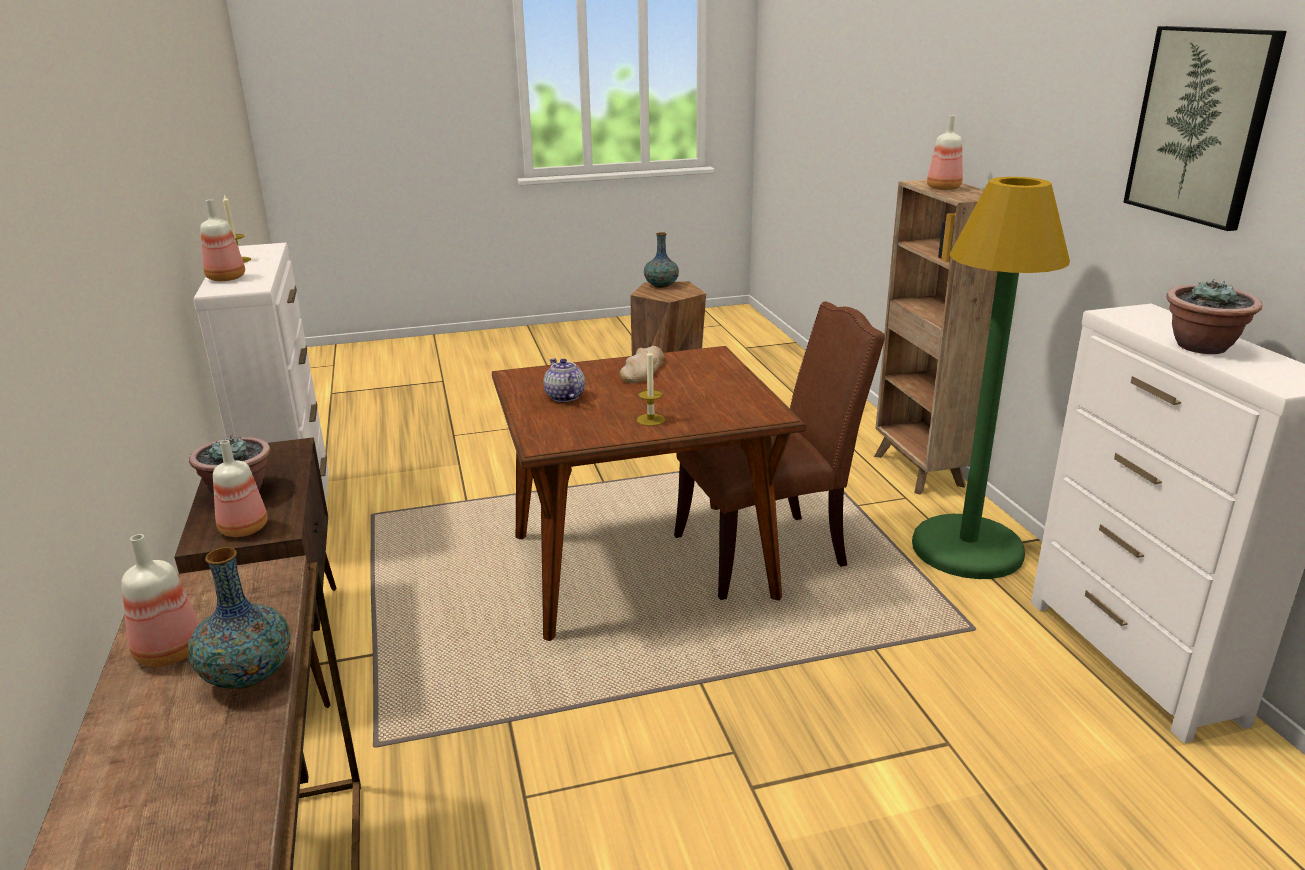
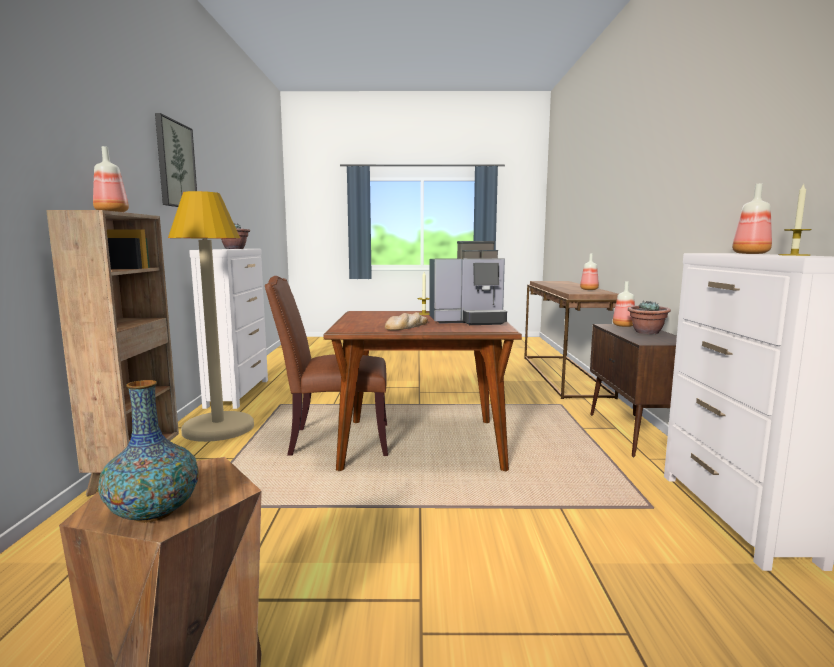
camera: 165 degrees left, 15 degrees down
vase [188,547,291,689] -> none
teapot [543,359,585,402] -> coffee machine [429,241,507,325]
green floor lamp [912,177,1070,579] -> beige floor lamp [168,191,254,442]

